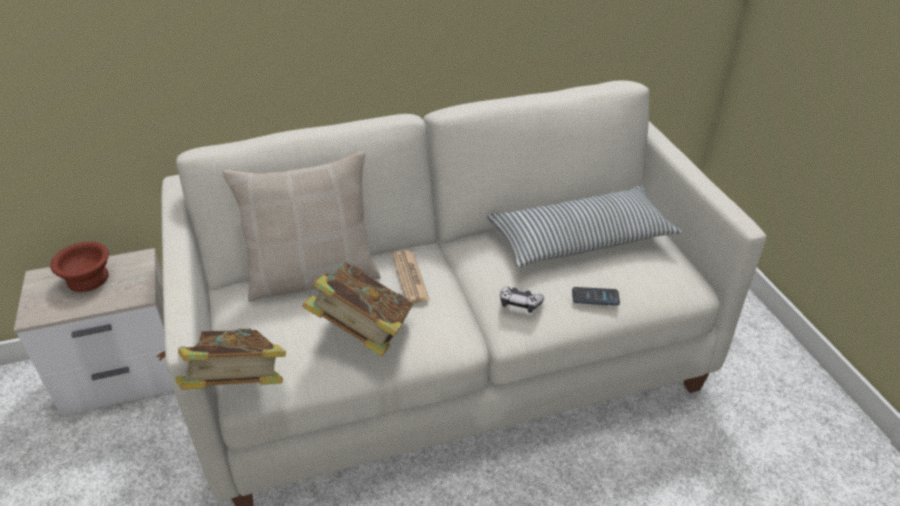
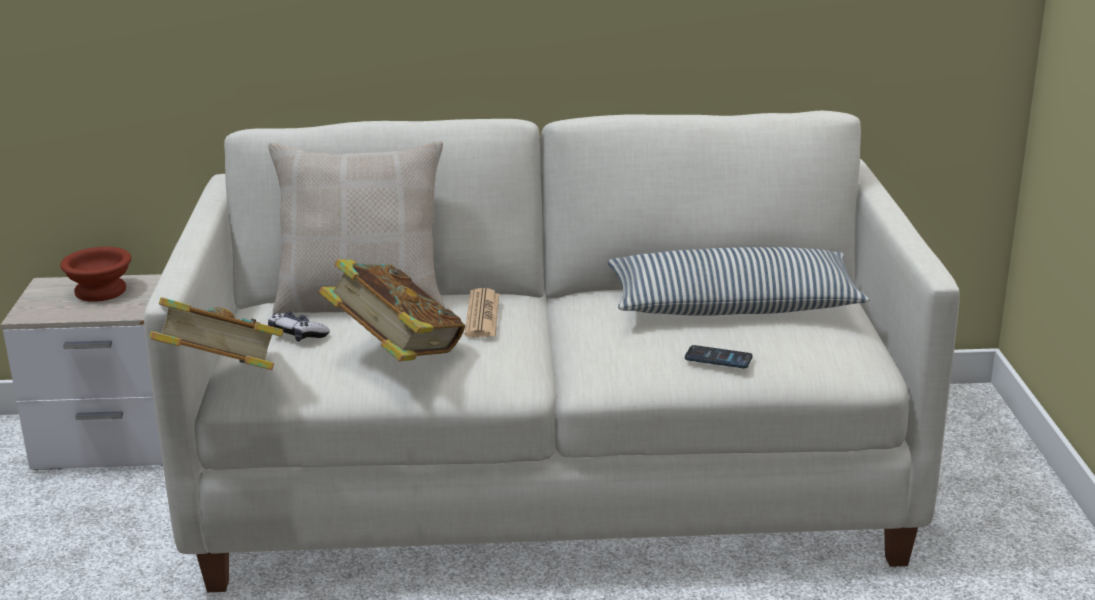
camera: 15 degrees right, 15 degrees down
game controller [500,286,544,313] -> game controller moved to [268,311,330,342]

